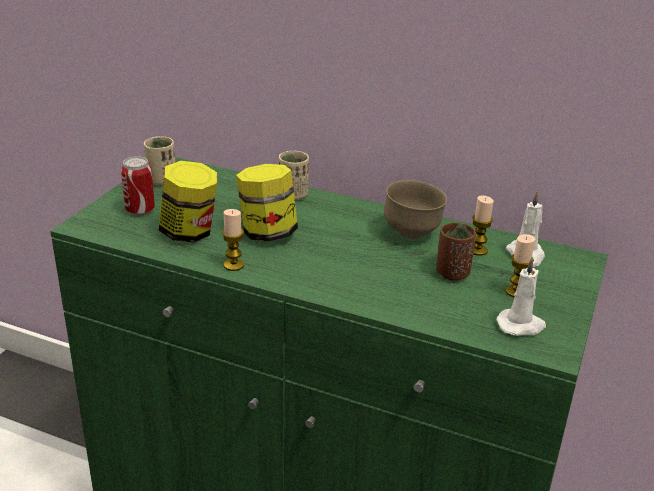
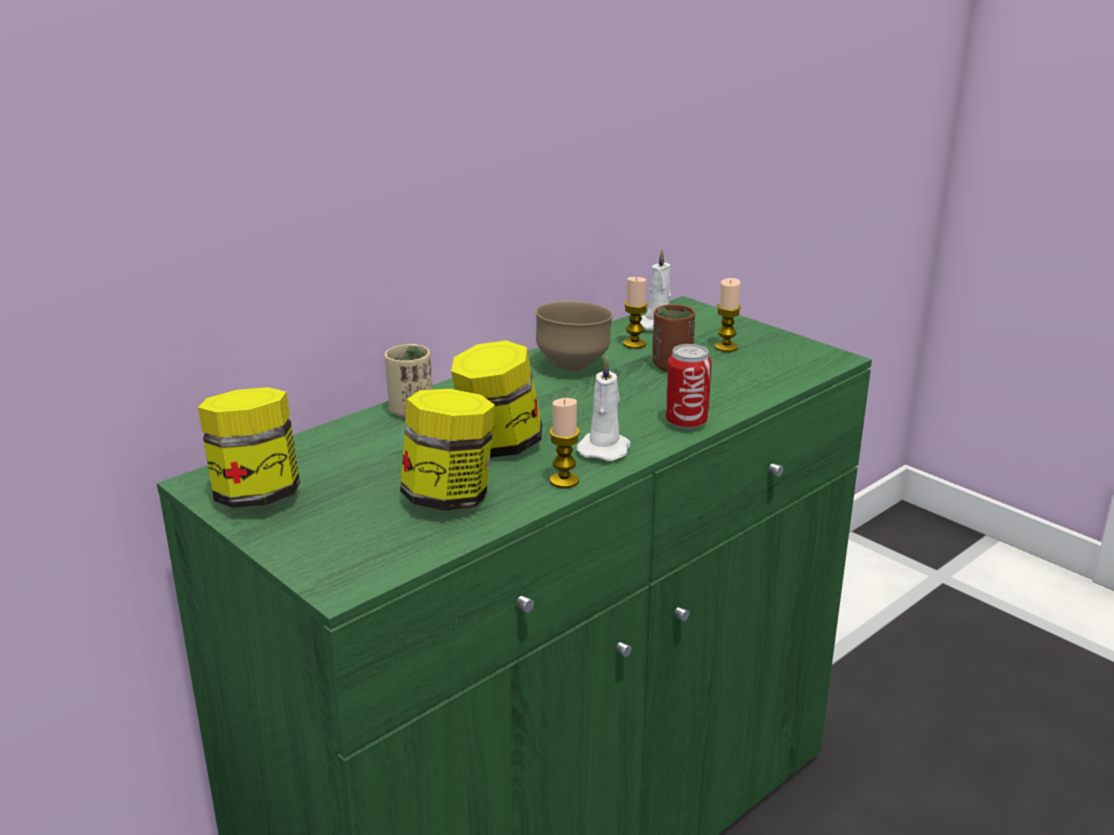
camera: 65 degrees left, 5 degrees down
can [121,156,155,216] -> can moved to [666,344,712,430]
beige cup [144,136,176,185] -> jar [198,387,300,508]
white candle [496,257,546,336] -> white candle moved to [576,356,631,461]

